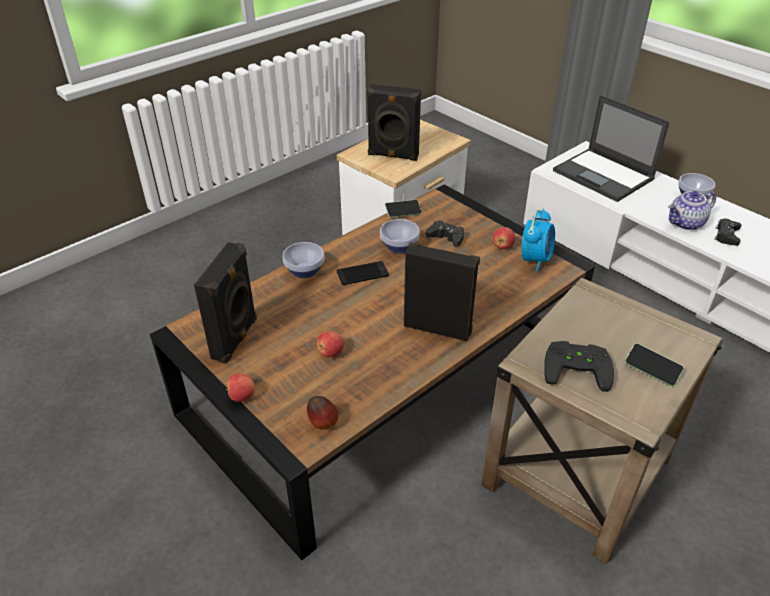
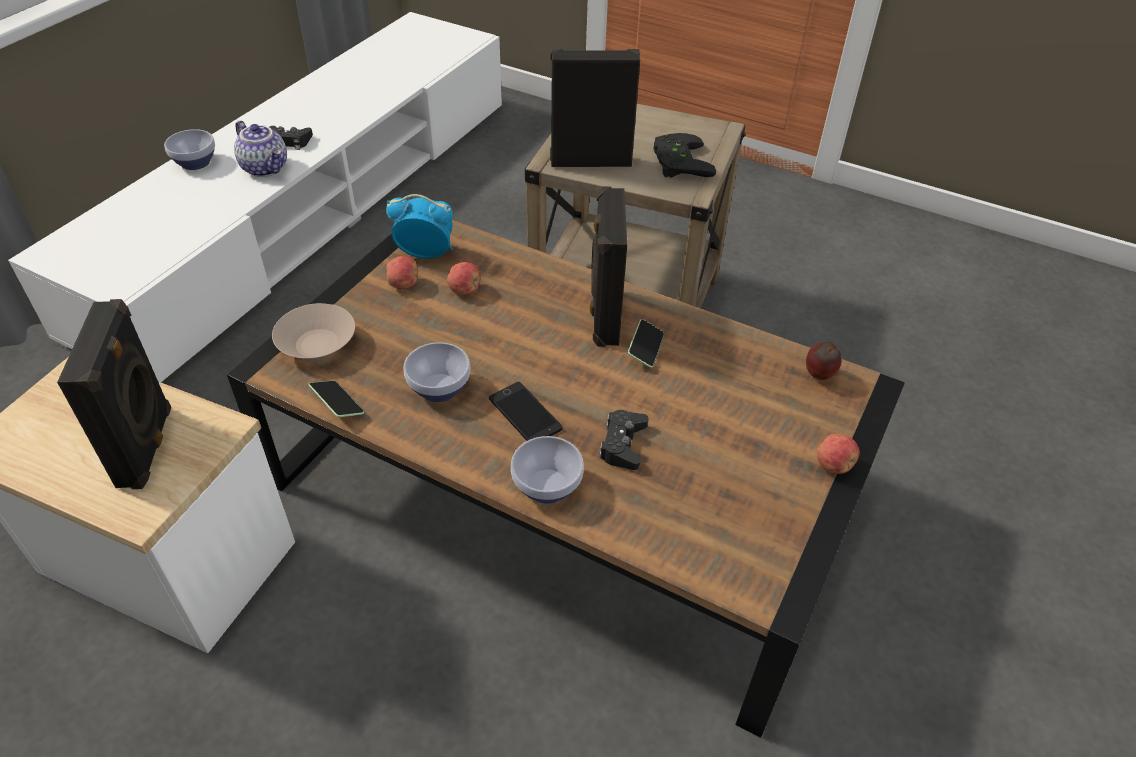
camera: 110 degrees left, 5 degrees up
black speaker [194,242,257,364] -> black speaker moved to [550,49,640,167]
apple [316,331,344,357] -> apple moved to [447,262,481,295]
black game controller [426,220,464,247] -> black game controller moved to [598,410,649,470]
laptop [553,95,670,202] -> none
phone [625,343,684,387] -> phone moved to [628,319,664,368]
none -> beige bowl [272,303,355,359]

